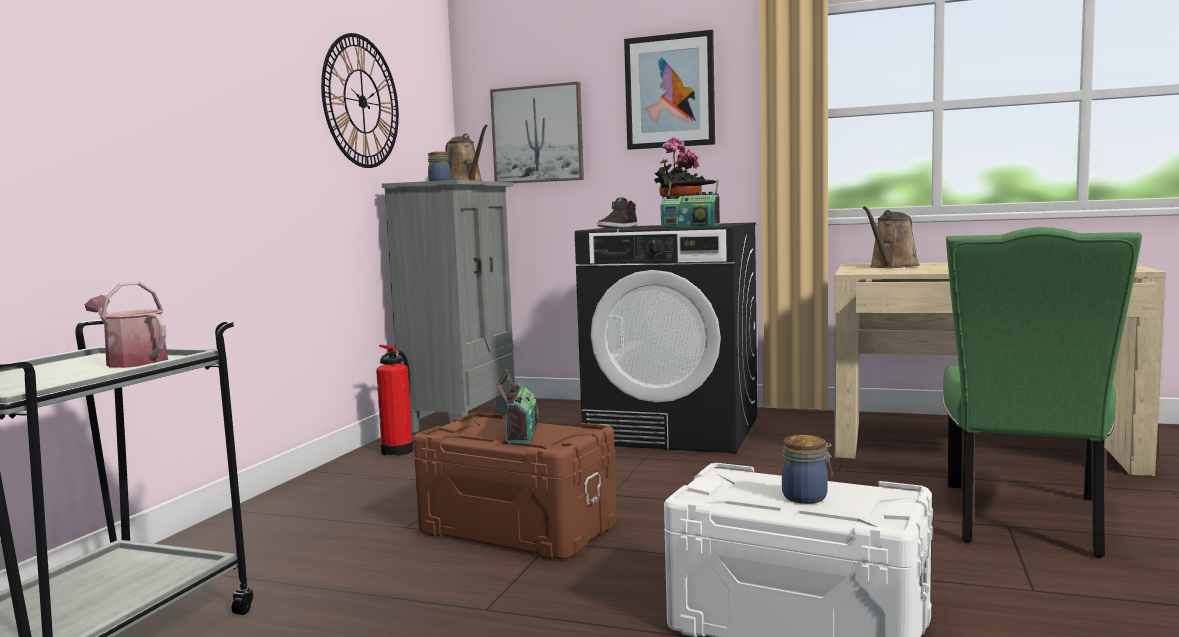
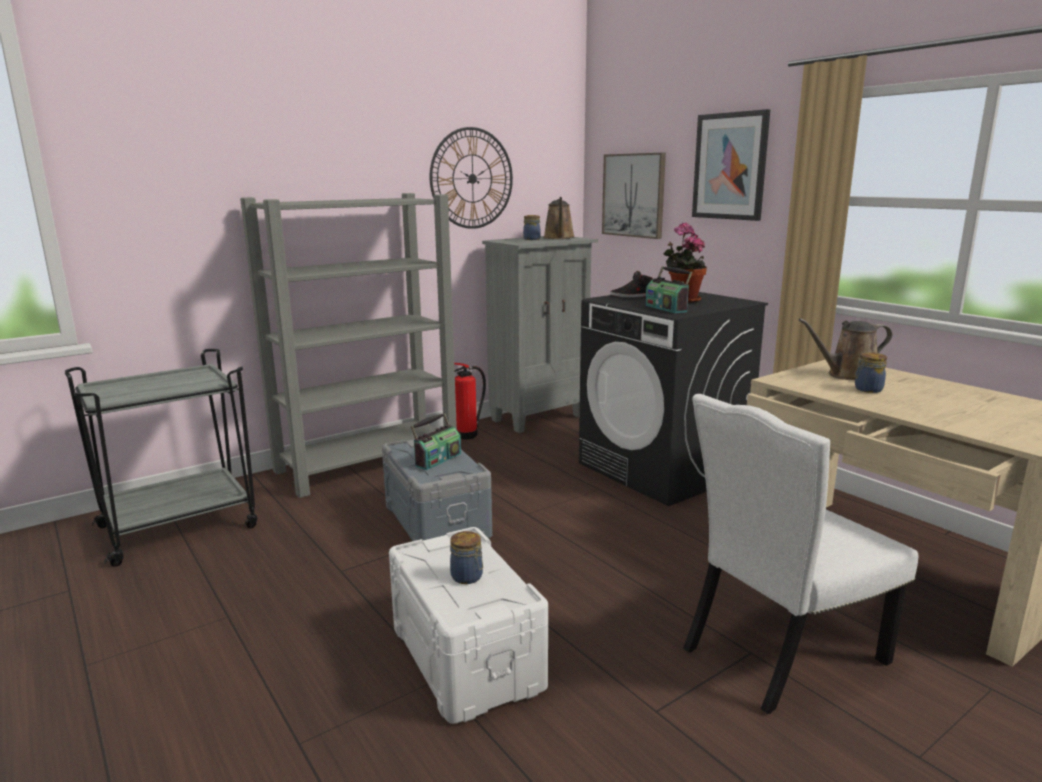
camera: 35 degrees right, 10 degrees up
watering can [85,282,168,368] -> none
brown storage box [413,412,617,560] -> grey storage box [382,440,492,541]
green chair [943,227,1142,558] -> white chair [683,394,918,714]
none -> grey bookcase [240,193,457,498]
none -> jar [855,352,887,393]

